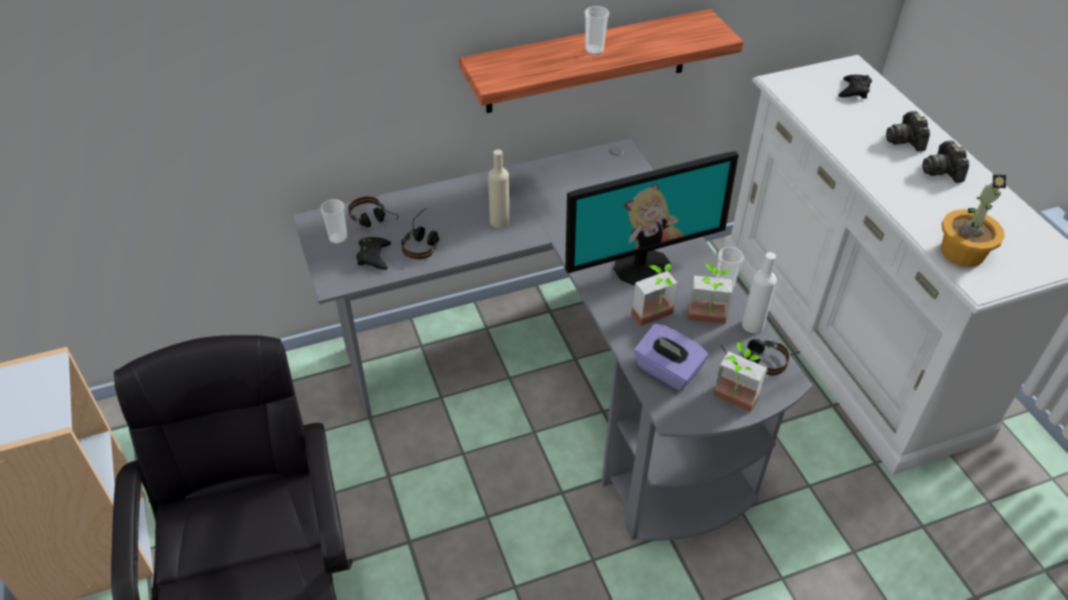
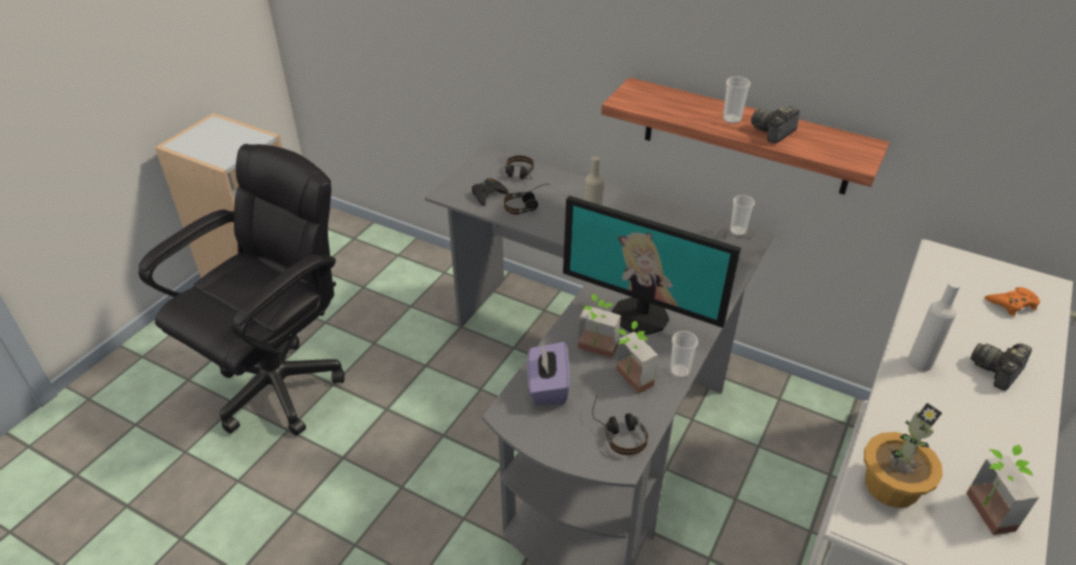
camera: 50 degrees right, 5 degrees down
cup [320,199,348,244] -> cup moved to [730,195,755,236]
potted plant [713,342,767,412] -> potted plant moved to [966,445,1039,535]
white bottle [742,252,777,333] -> white bottle moved to [908,281,961,371]
black game controller [838,75,872,99] -> orange game controller [985,287,1040,316]
camera [923,140,969,183] -> camera moved to [751,106,800,143]

